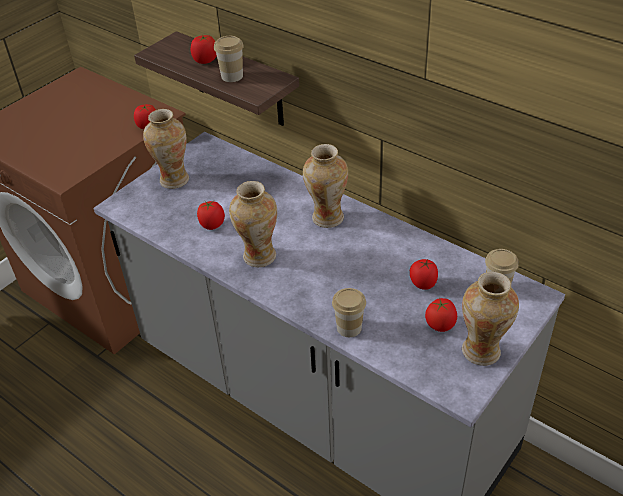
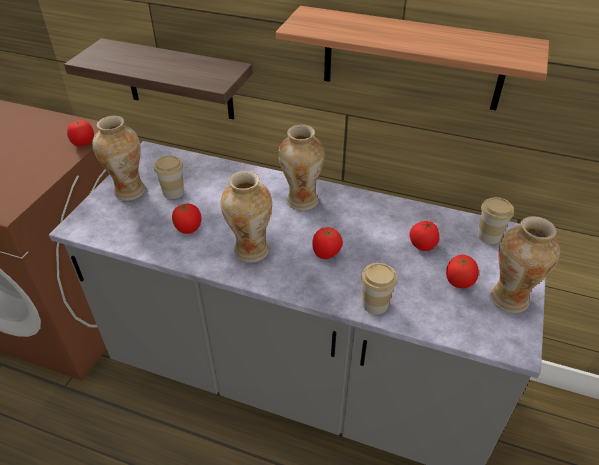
camera: 20 degrees left, 0 degrees up
tomato [191,35,217,64] -> tomato moved to [312,227,343,259]
cup [214,36,244,82] -> cup moved to [154,155,184,199]
none -> shelf [275,6,549,110]

